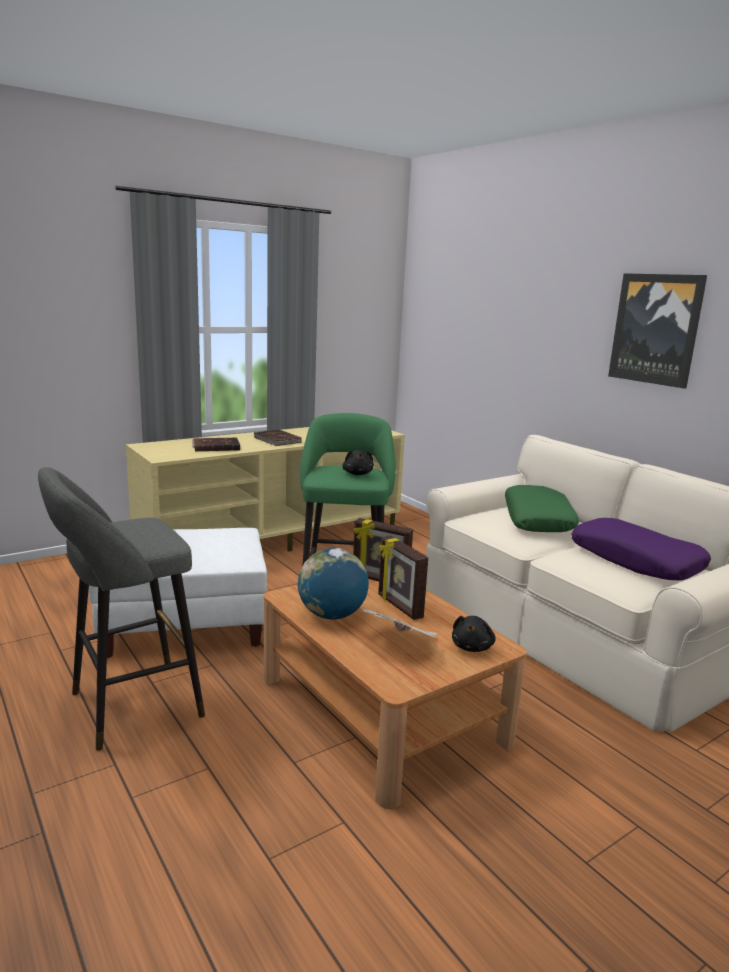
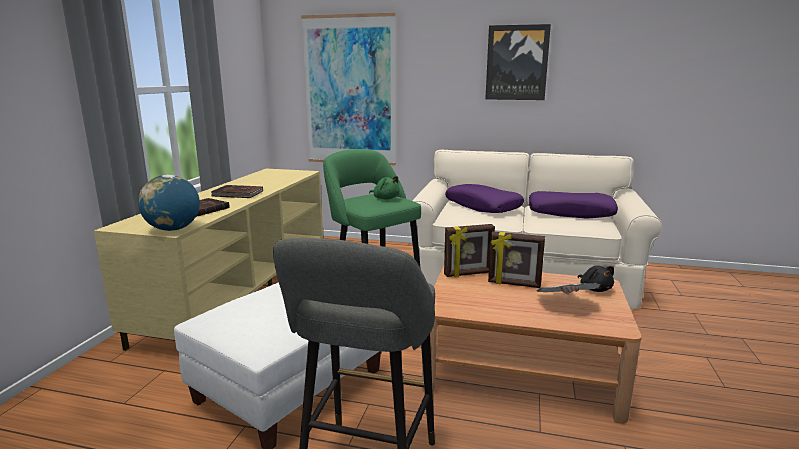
camera: 40 degrees left, 0 degrees up
globe [298,548,369,620] -> globe moved to [138,175,200,231]
black plush toy [342,450,374,475] -> green plush toy [369,176,400,200]
green pillow [505,485,579,532] -> purple pillow [445,184,524,213]
none -> picture [301,13,396,165]

